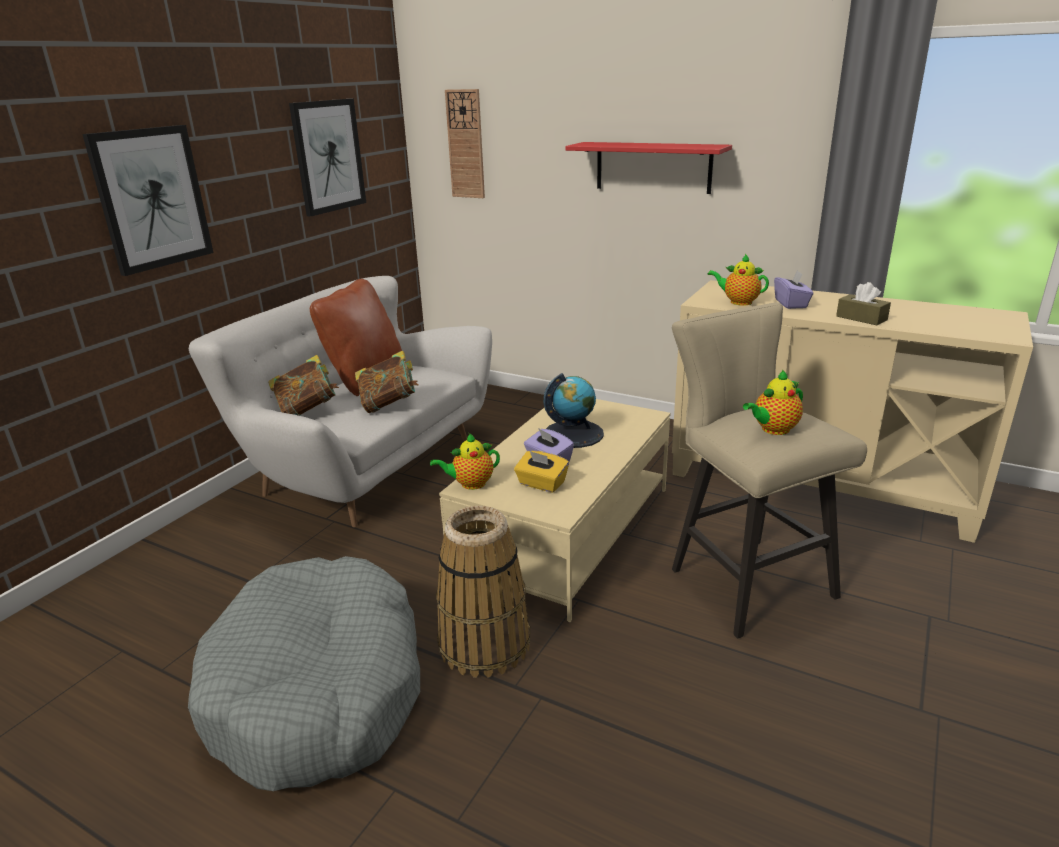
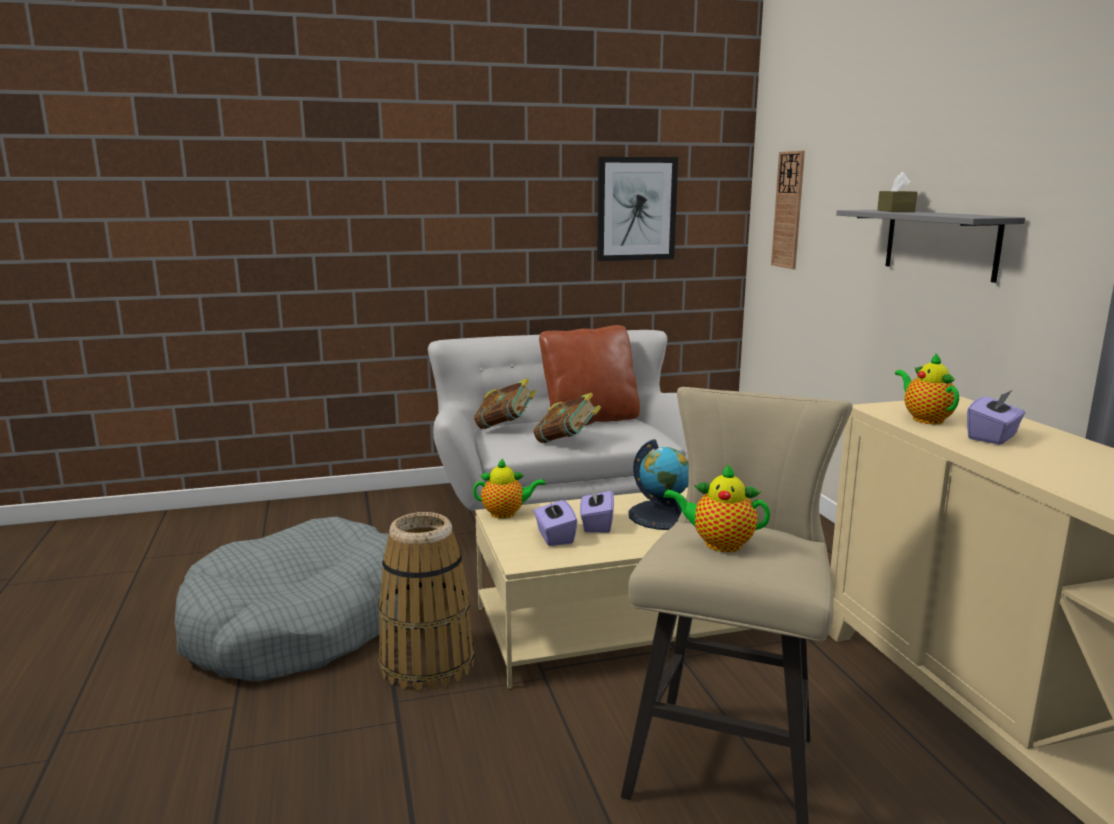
camera: 45 degrees right, 10 degrees down
picture [82,125,214,276] -> none
teapot [430,433,500,490] -> teapot turned 150 degrees clockwise [473,459,546,519]
yellow tissue box [514,451,569,493] -> purple tissue box [534,497,577,546]
red shelf [565,142,732,194] -> grey shelf [836,210,1025,283]
brown tissue box [836,282,891,325] -> brown tissue box moved to [877,172,917,212]

